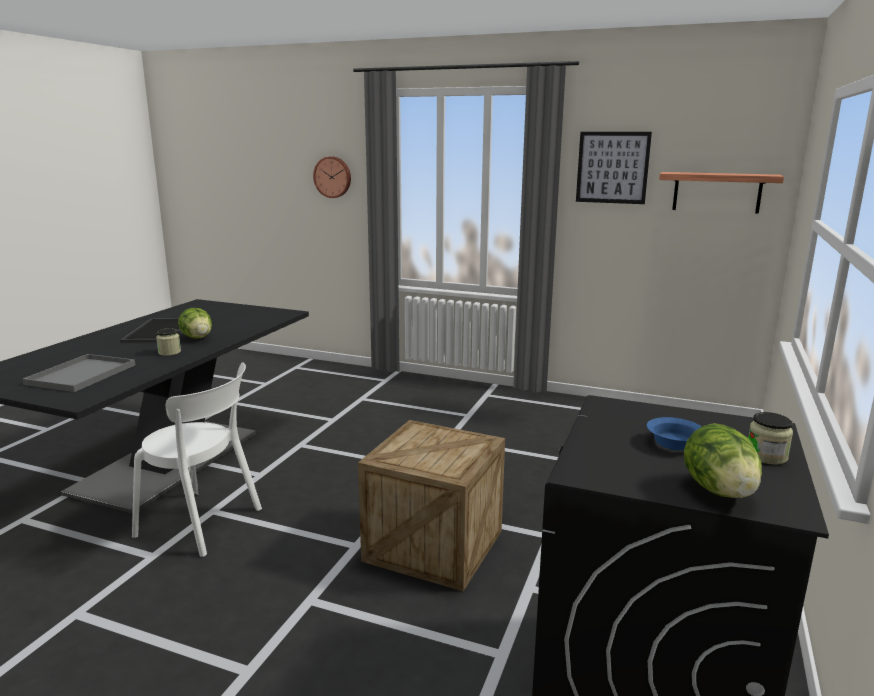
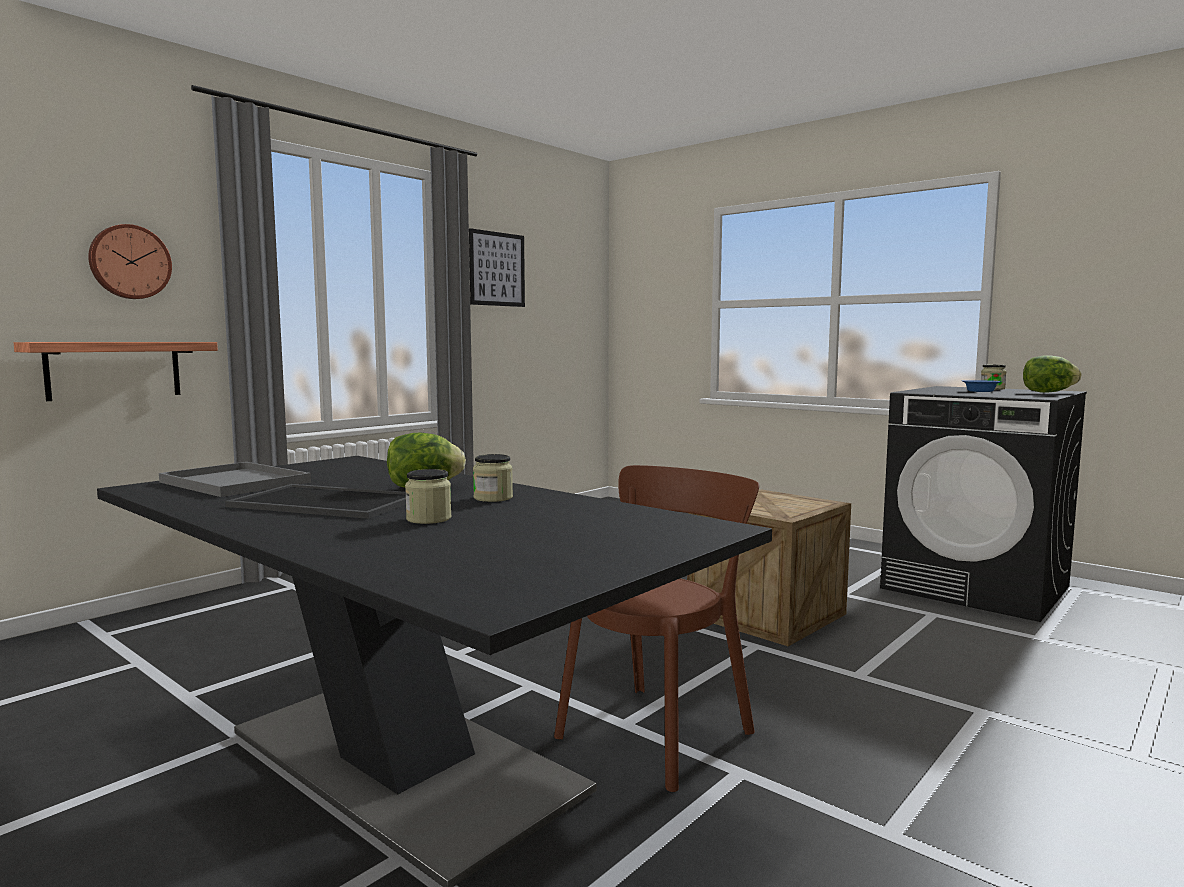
camera: 70 degrees left, 10 degrees down
grey tray [22,354,135,392] -> grey tray moved to [159,462,311,497]
white chair [132,362,262,557] -> brown chair [554,465,759,792]
shelf [659,172,784,214] -> shelf moved to [14,342,218,401]
none -> jar [405,469,452,524]

